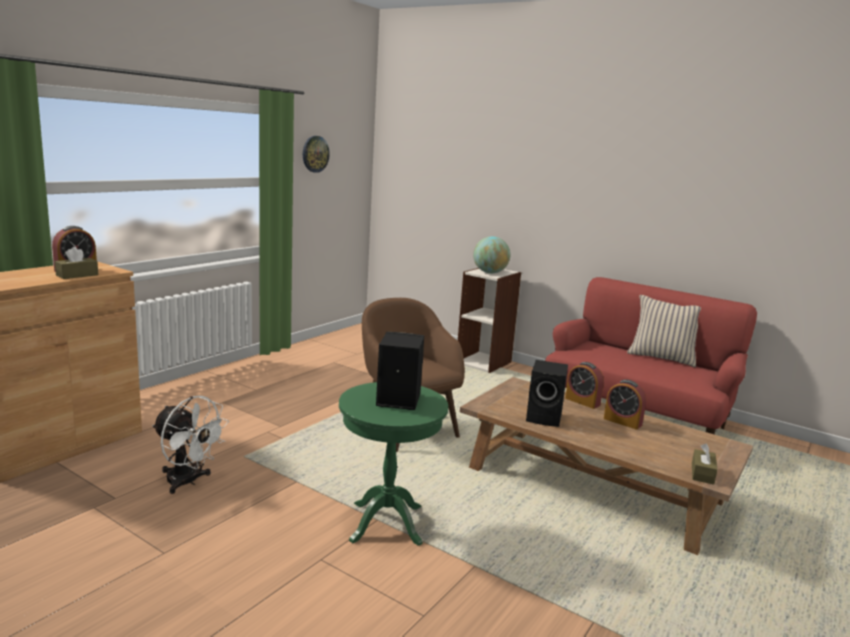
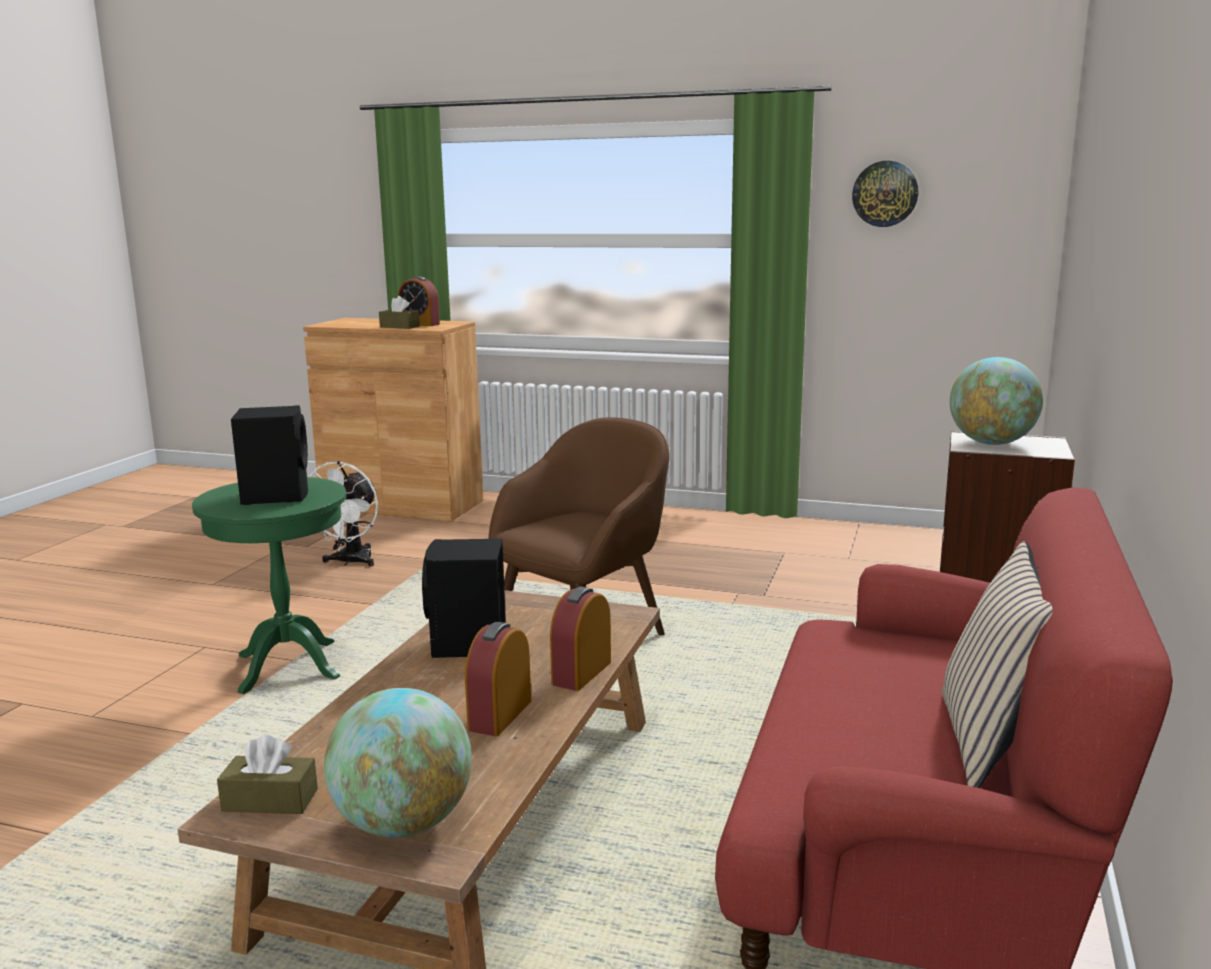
camera: 75 degrees right, 0 degrees up
none -> globe [324,688,472,838]

